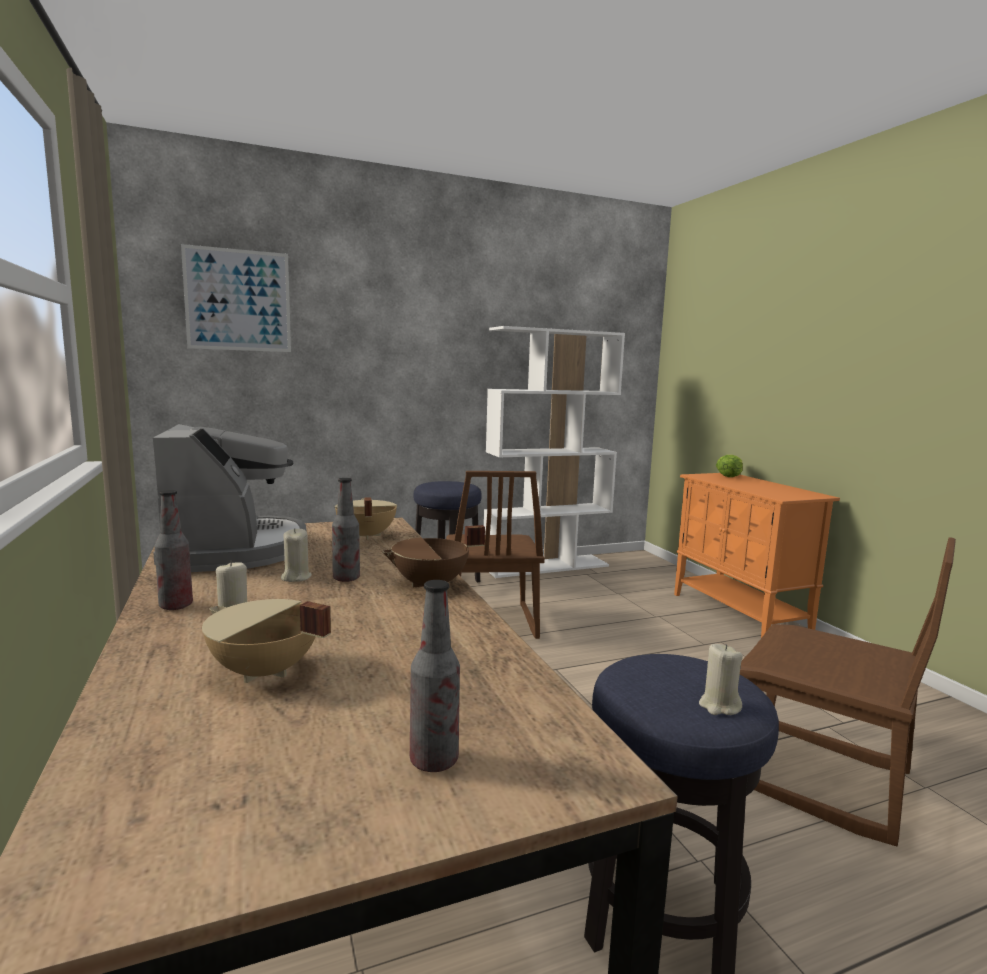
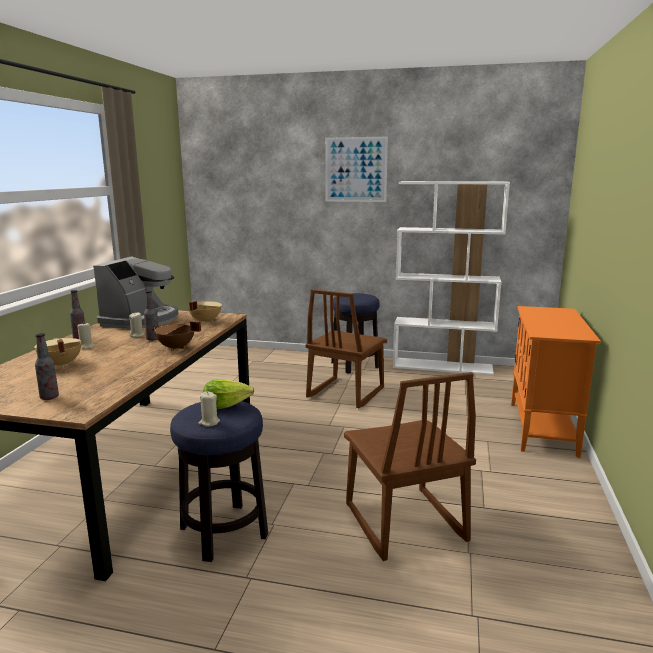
camera: 35 degrees right, 5 degrees up
picture [181,244,291,352] -> picture moved to [325,137,388,202]
lettuce [716,455,743,477] -> lettuce moved to [203,379,254,409]

